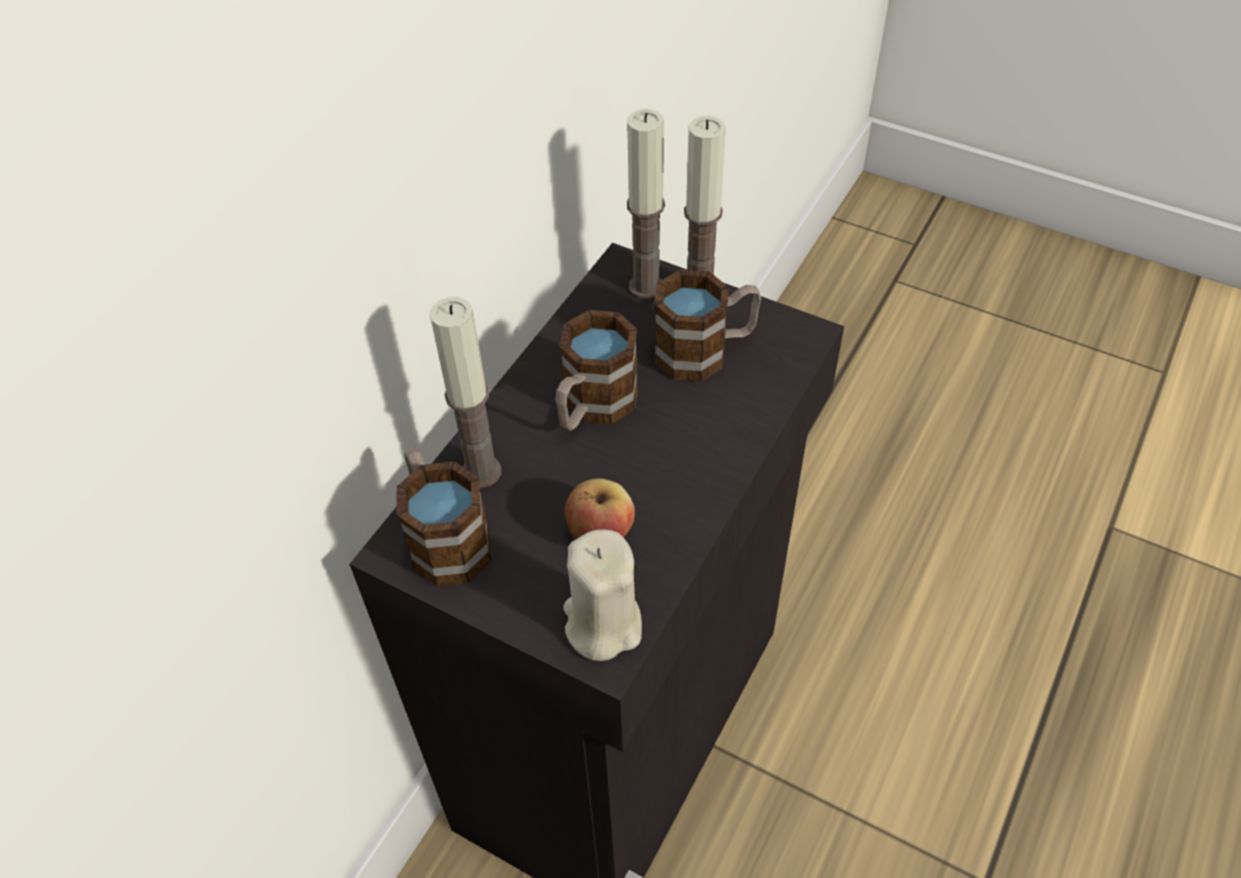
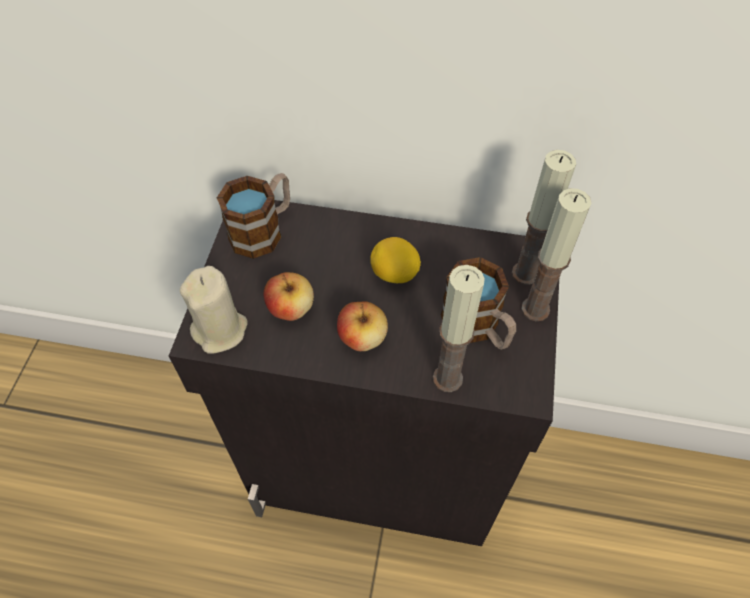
camera: 70 degrees right, 5 degrees up
candle [430,297,501,488] -> candle moved to [433,265,485,392]
mug [556,310,638,431] -> lemon [370,237,421,283]
none -> apple [337,301,388,351]

